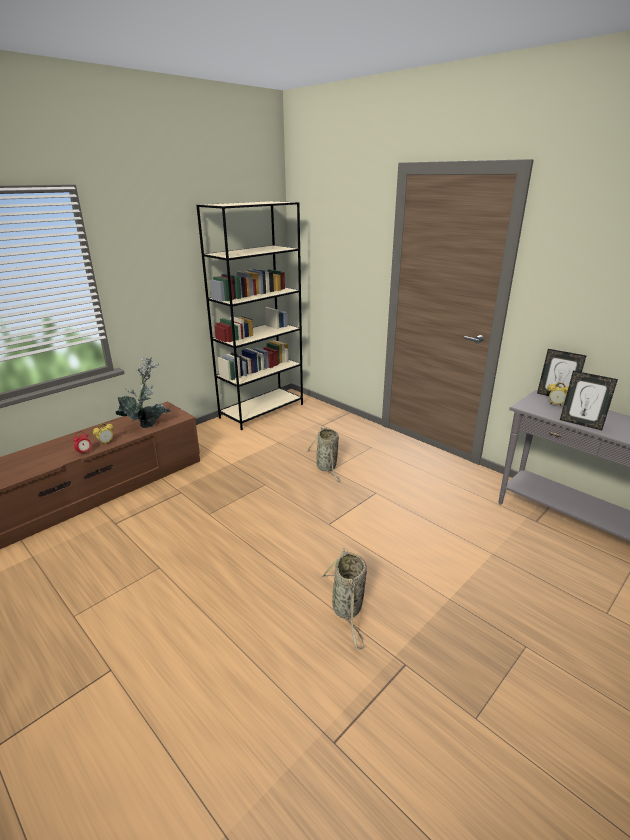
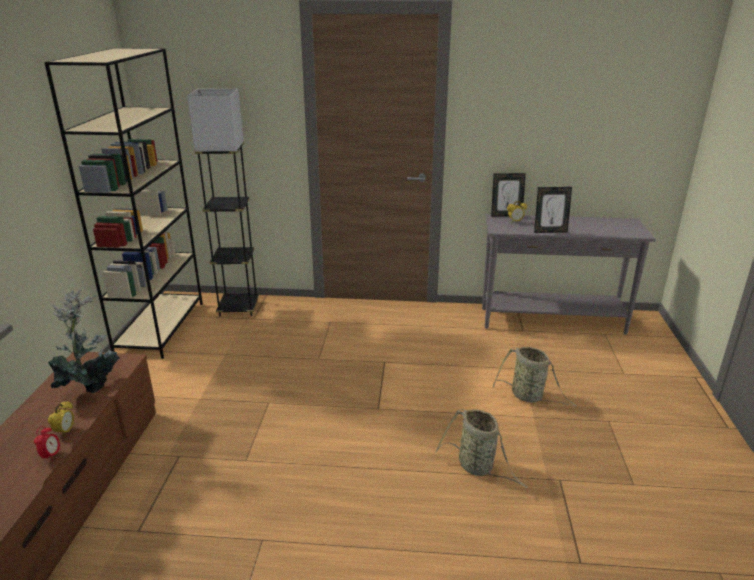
camera: 40 degrees left, 0 degrees up
basket [306,427,341,482] -> basket moved to [493,347,577,407]
none -> grey floor lamp [187,89,259,317]

